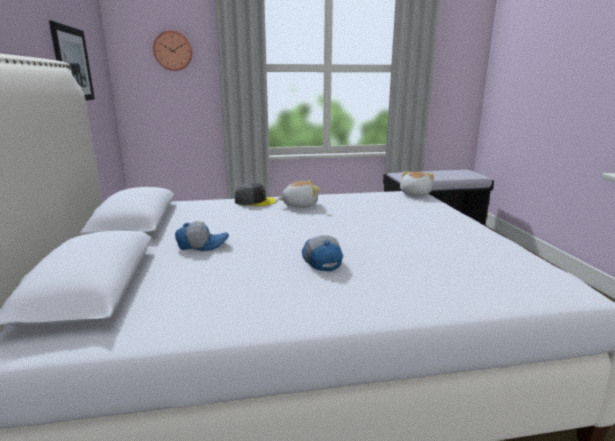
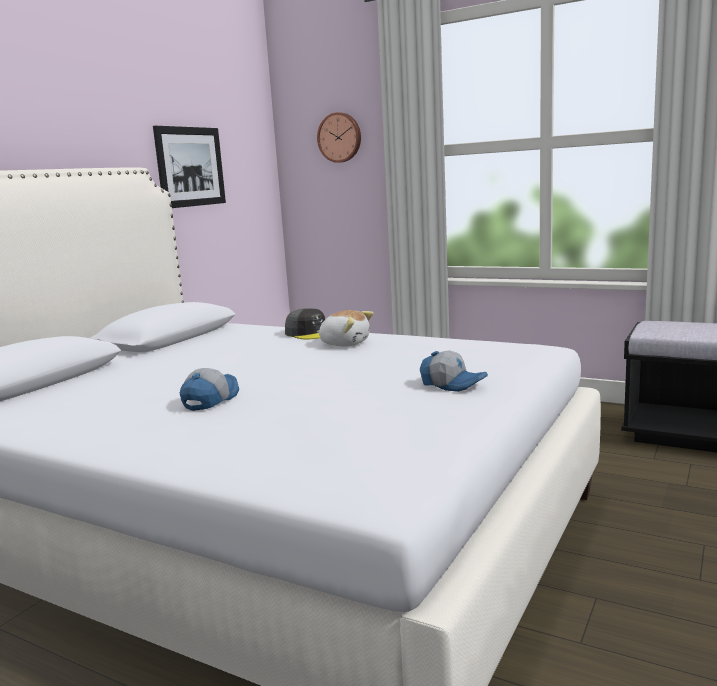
camera: 40 degrees right, 5 degrees down
cap [175,221,229,251] -> cap moved to [420,350,488,392]
plush toy [400,172,434,196] -> none

